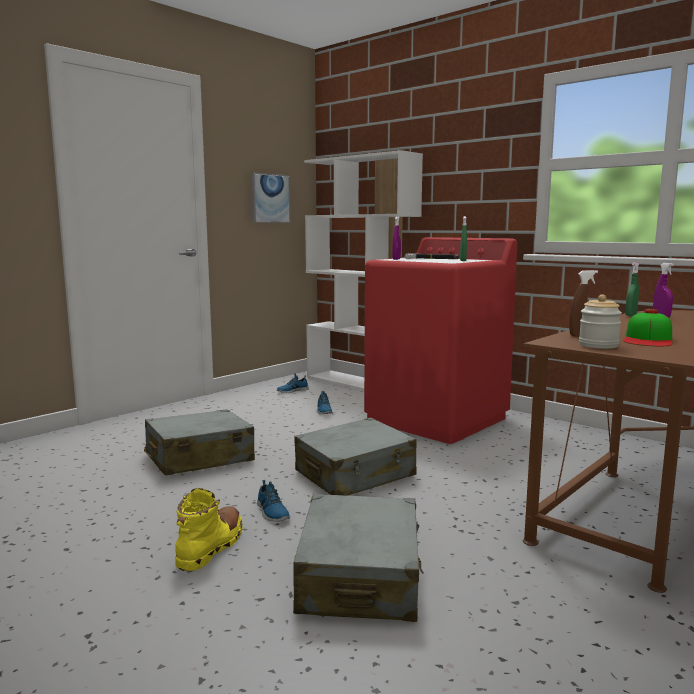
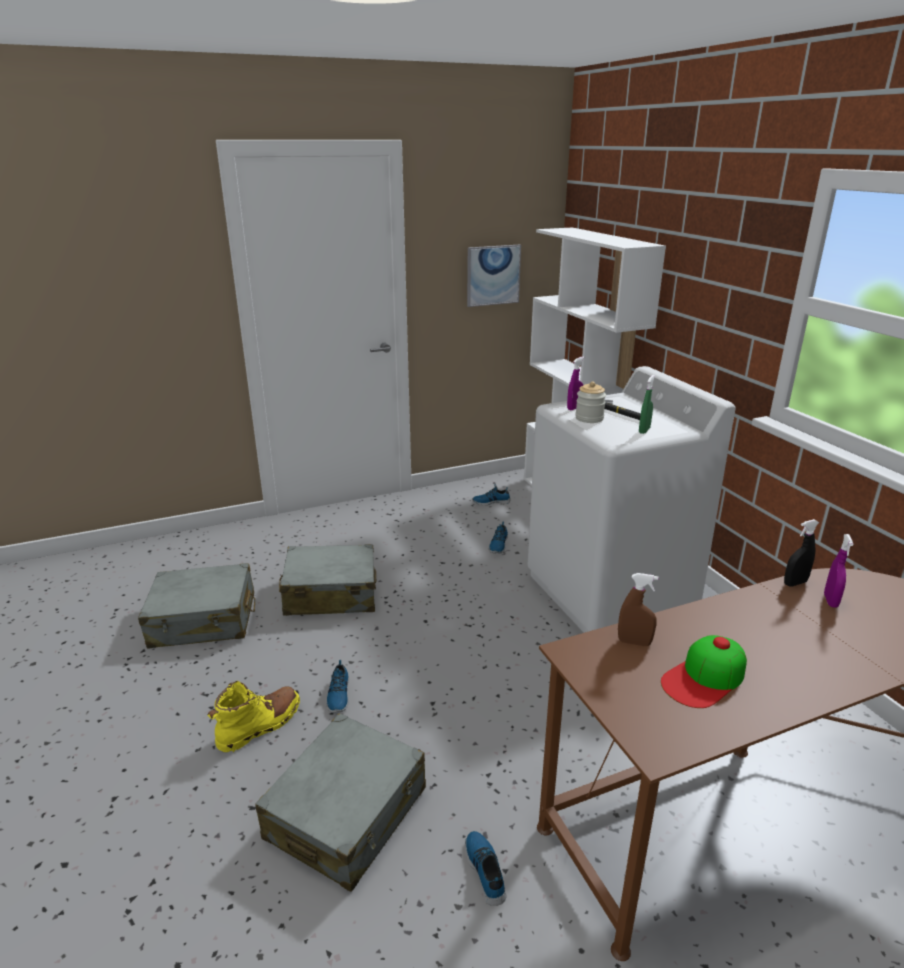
camera: 25 degrees right, 15 degrees up
grey suitcase [294,418,417,496] -> grey suitcase moved to [138,563,255,649]
red washing machine [364,237,517,444] -> white washing machine [528,366,736,633]
jar [579,294,622,349] -> jar moved to [575,381,606,423]
green spray bottle [625,262,639,316] -> black spray bottle [784,519,819,587]
none -> shoe [465,831,506,906]

